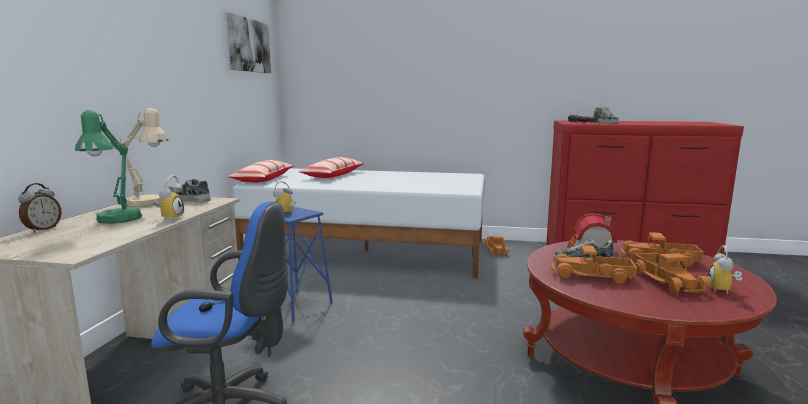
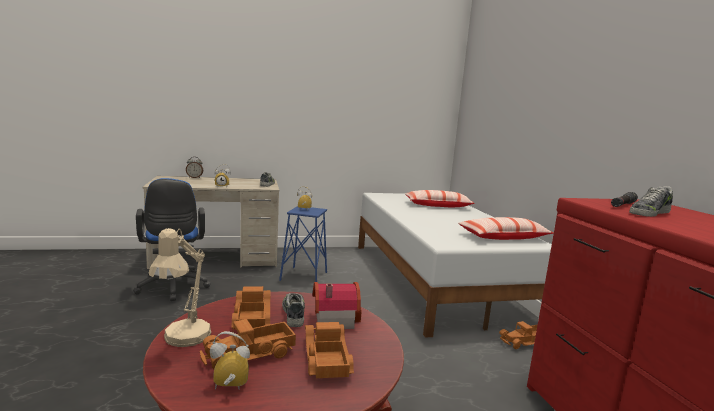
camera: 65 degrees right, 0 degrees up
green table lamp [75,110,142,224] -> none
beige table lamp [119,108,169,207] -> beige table lamp moved to [149,228,211,347]
picture [226,13,271,73] -> none
pillow [228,160,294,183] -> pillow moved to [458,217,553,240]

